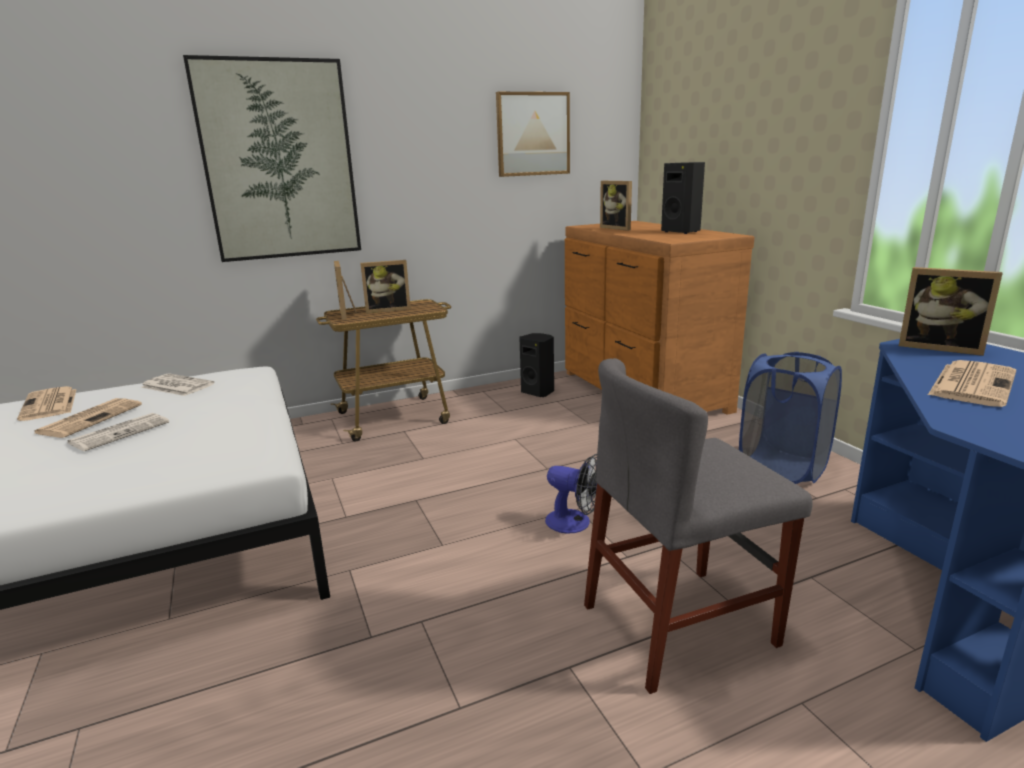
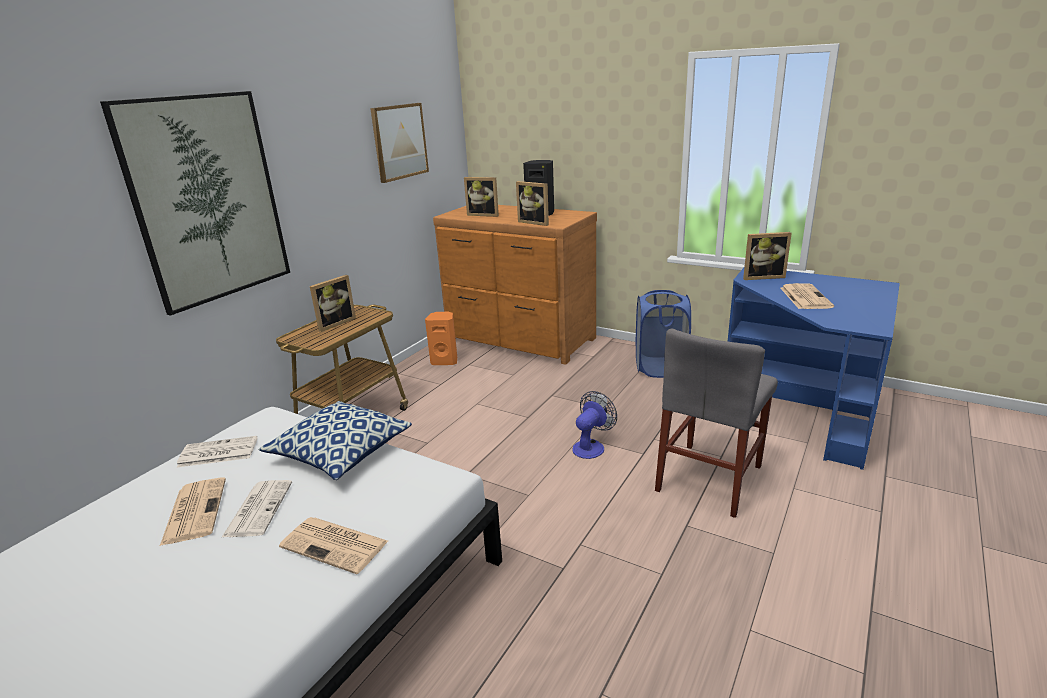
camera: 35 degrees left, 5 degrees up
newspaper [17,386,77,421] -> newspaper moved to [279,517,388,574]
picture frame [334,261,357,320] -> picture frame moved to [516,181,549,226]
black speaker [519,333,554,397] -> orange speaker [425,312,457,365]
fan [545,454,597,534] -> fan turned 45 degrees counterclockwise [572,391,617,459]
none -> pillow [259,401,412,480]

